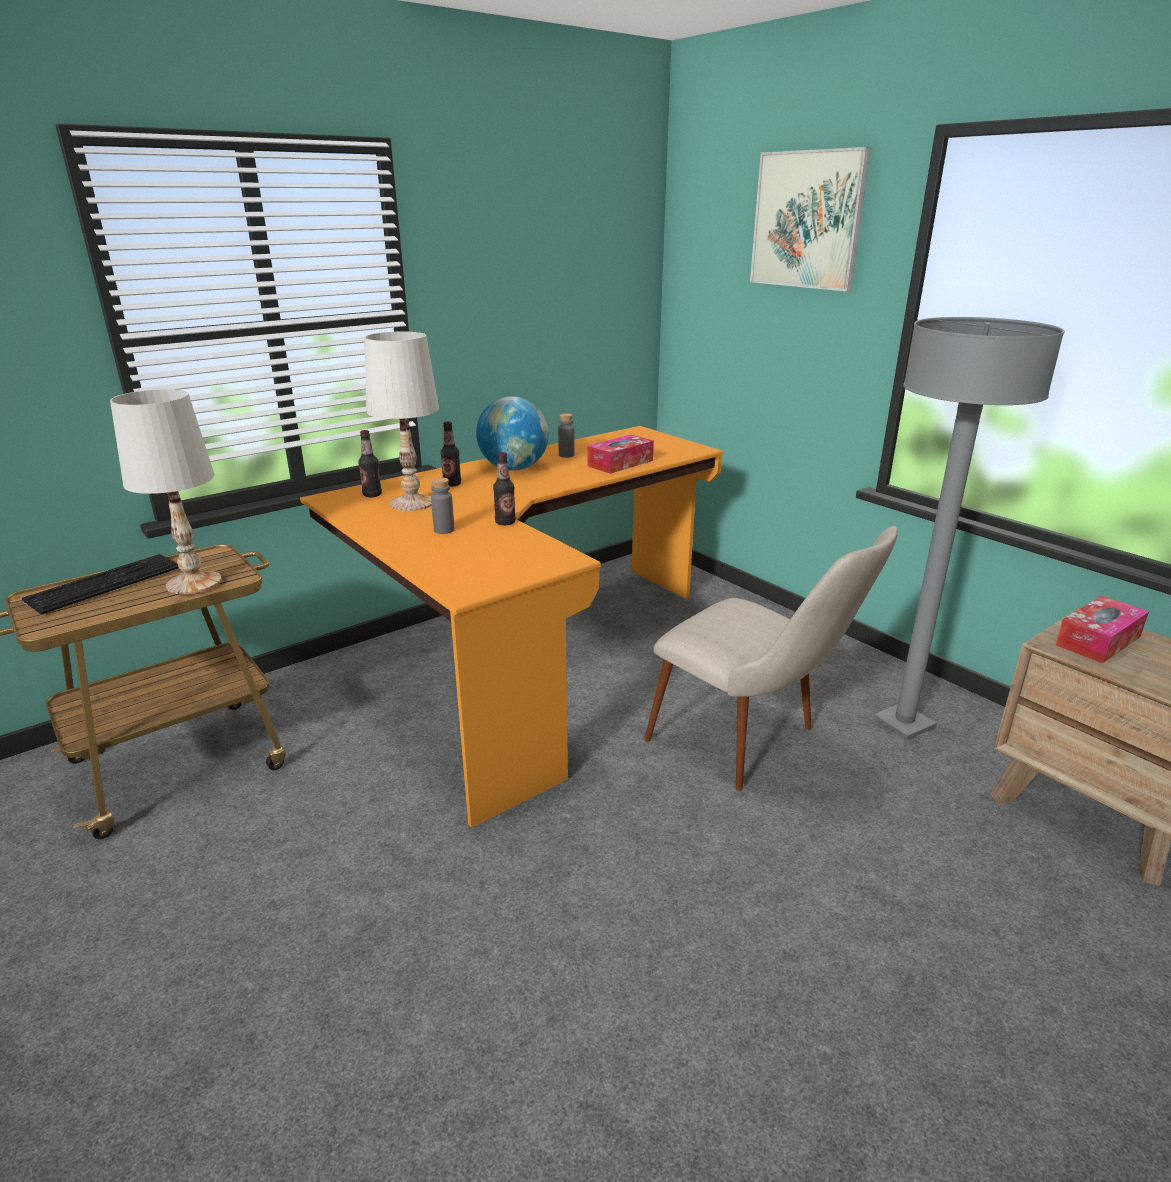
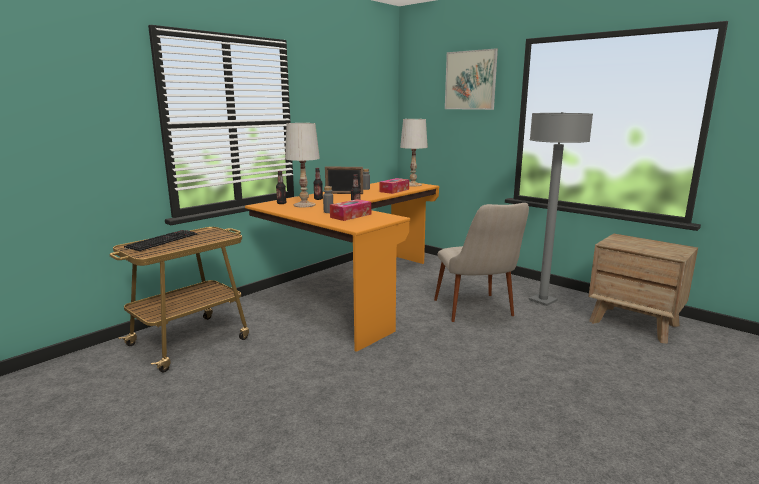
camera: 10 degrees left, 10 degrees down
white table lamp [110,389,222,594] -> white table lamp moved to [400,119,428,187]
globe [476,396,549,471] -> picture frame [325,166,363,194]
beige chair [644,526,898,791] -> beige chair turned 45 degrees clockwise [434,203,529,322]
tissue box [1055,596,1149,663] -> tissue box moved to [330,199,371,221]

